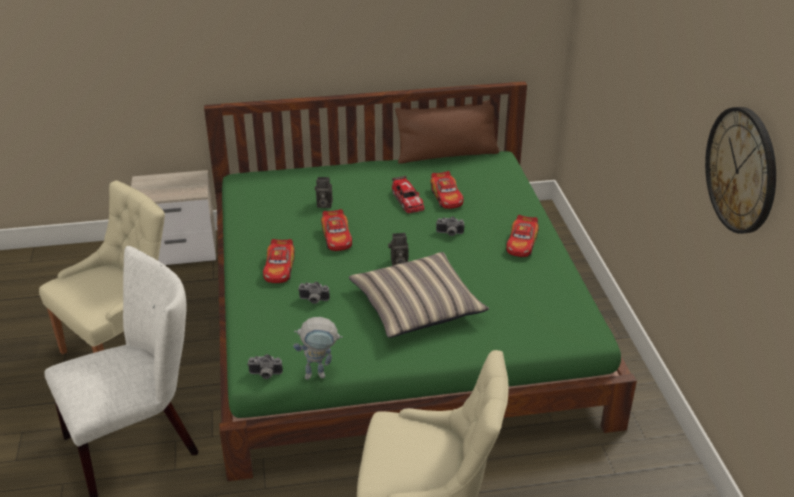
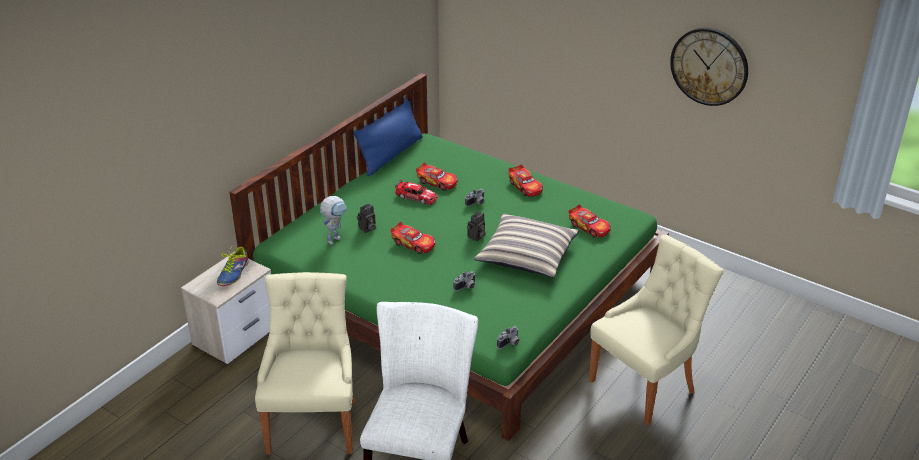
camera: 45 degrees left, 0 degrees up
toy car [263,239,295,283] -> toy car moved to [569,204,611,238]
toy robot [293,317,343,380] -> toy robot moved to [320,196,347,245]
brown pillow [395,100,499,164] -> blue pillow [354,96,423,176]
none -> shoe [217,247,249,286]

